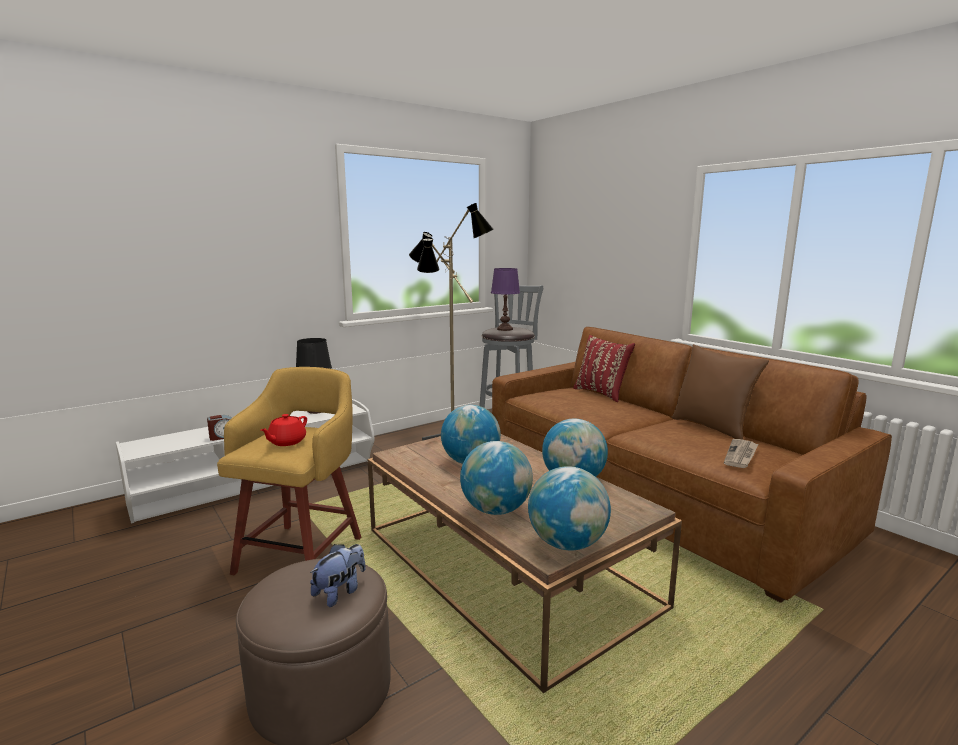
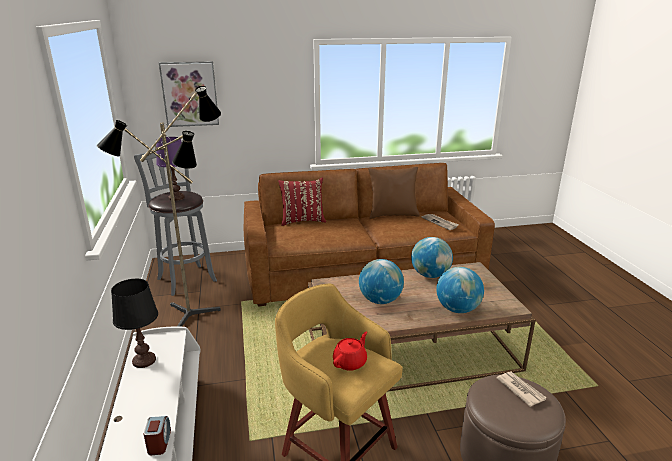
camera: 65 degrees left, 10 degrees up
red teapot [261,414,307,446] -> red teapot turned 105 degrees counterclockwise [333,331,367,371]
plush toy [310,544,365,607] -> newspaper [496,371,547,407]
globe [528,466,611,550] -> none
none -> picture [159,61,219,127]

